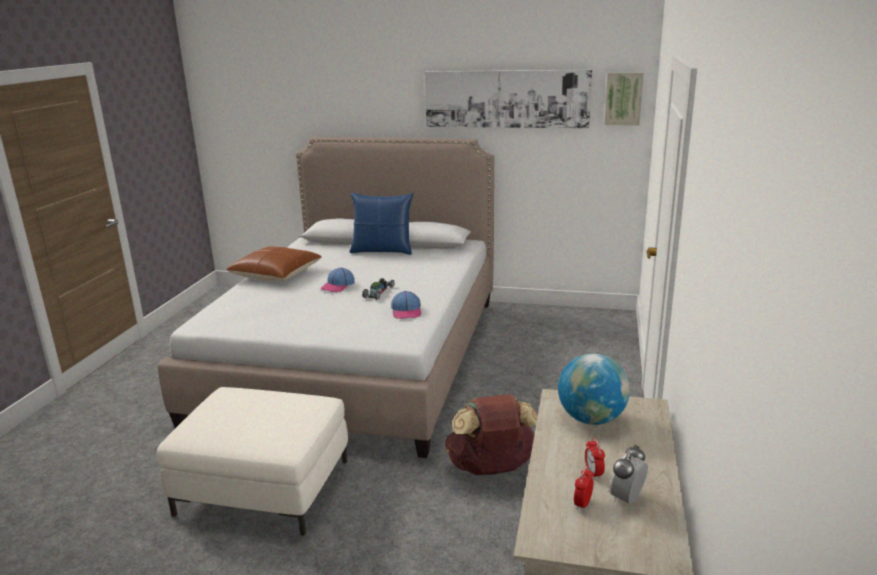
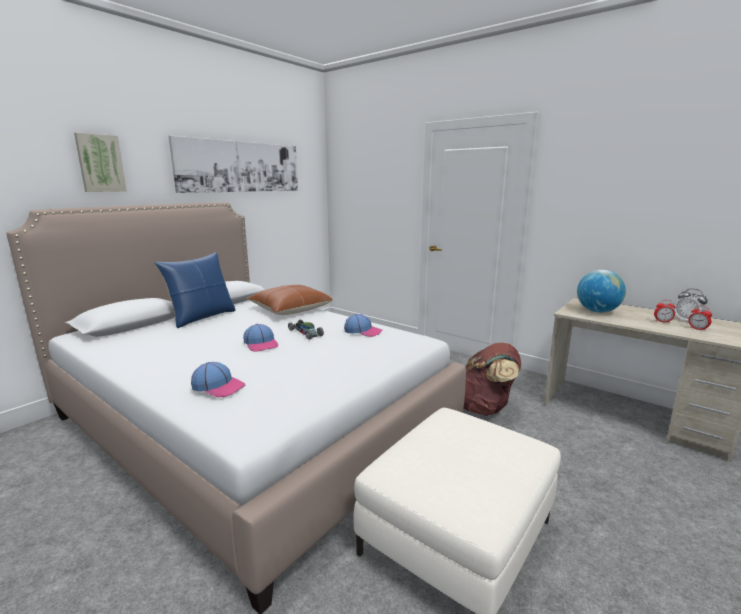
camera: 65 degrees left, 5 degrees down
brown pillow [226,247,322,281] -> brown pillow moved to [247,285,333,315]
picture [604,73,643,125] -> picture moved to [74,133,127,192]
none -> cap [191,362,245,397]

